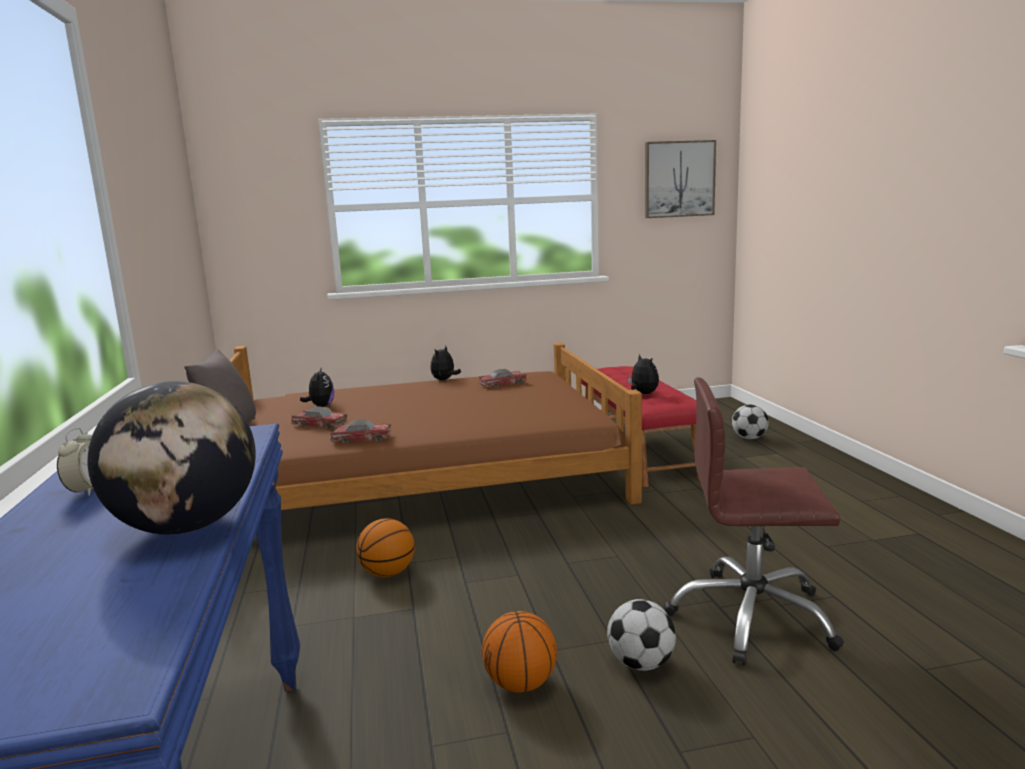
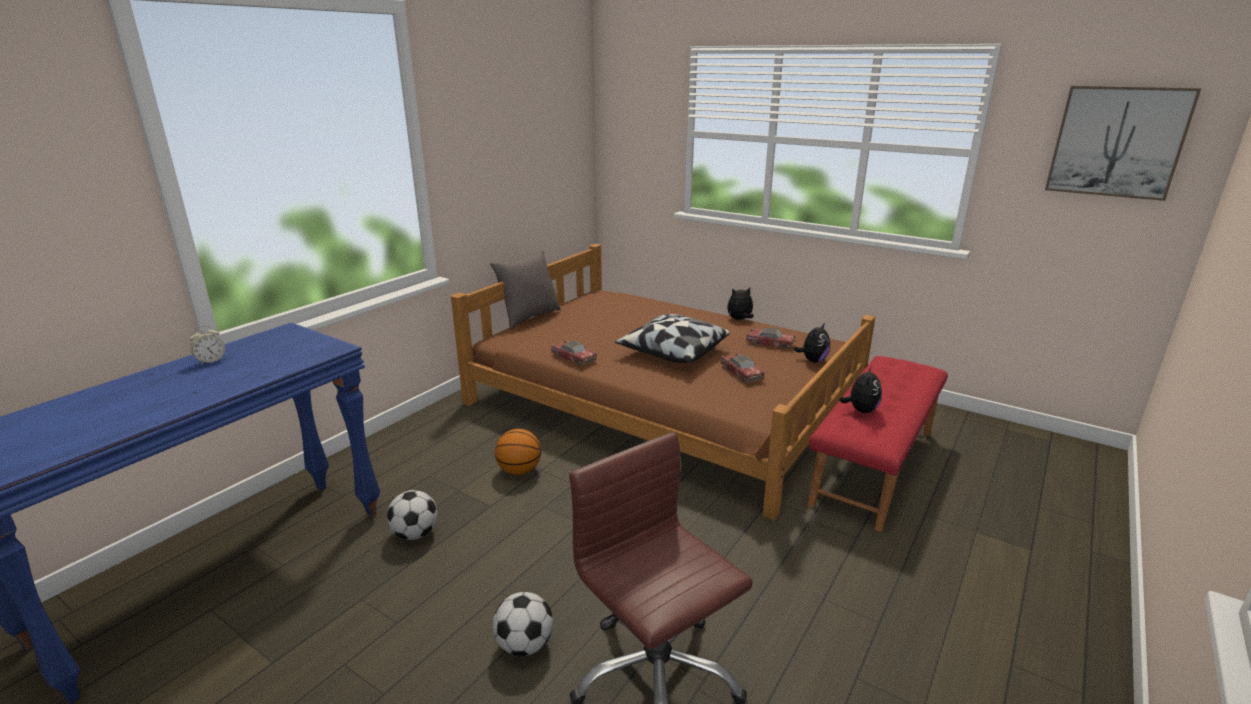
camera: 45 degrees right, 10 degrees up
globe [87,381,256,534] -> none
toy car [291,407,347,429] -> toy car moved to [720,353,765,383]
plush toy [300,367,334,407] -> plush toy moved to [794,323,830,362]
basketball [482,611,557,693] -> none
football [732,405,769,439] -> football moved to [387,490,437,540]
none -> pillow [615,314,730,363]

